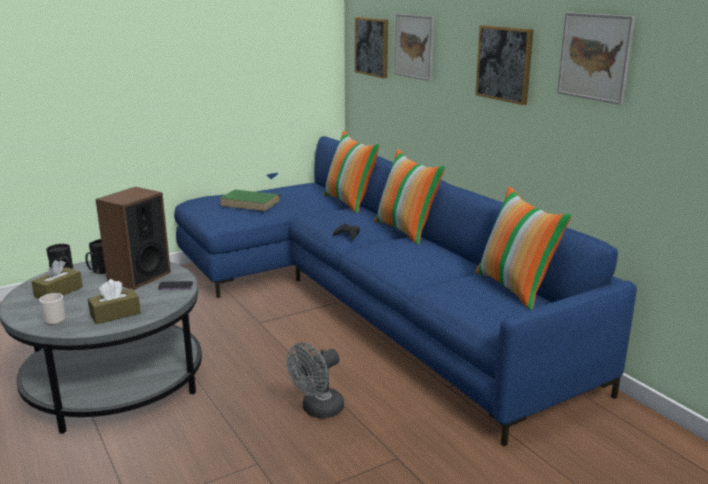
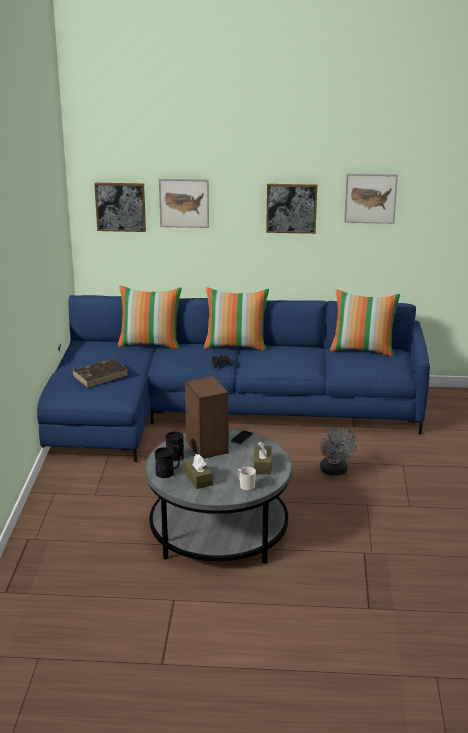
camera: 55 degrees left, 5 degrees up
green book [220,190,280,211] -> brown book [72,359,128,388]

